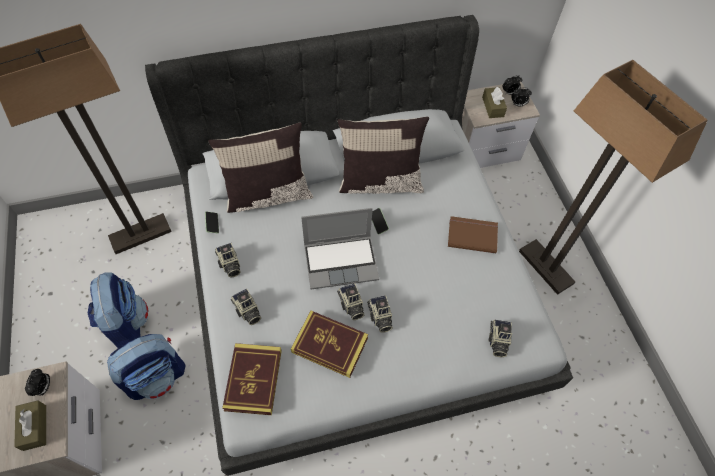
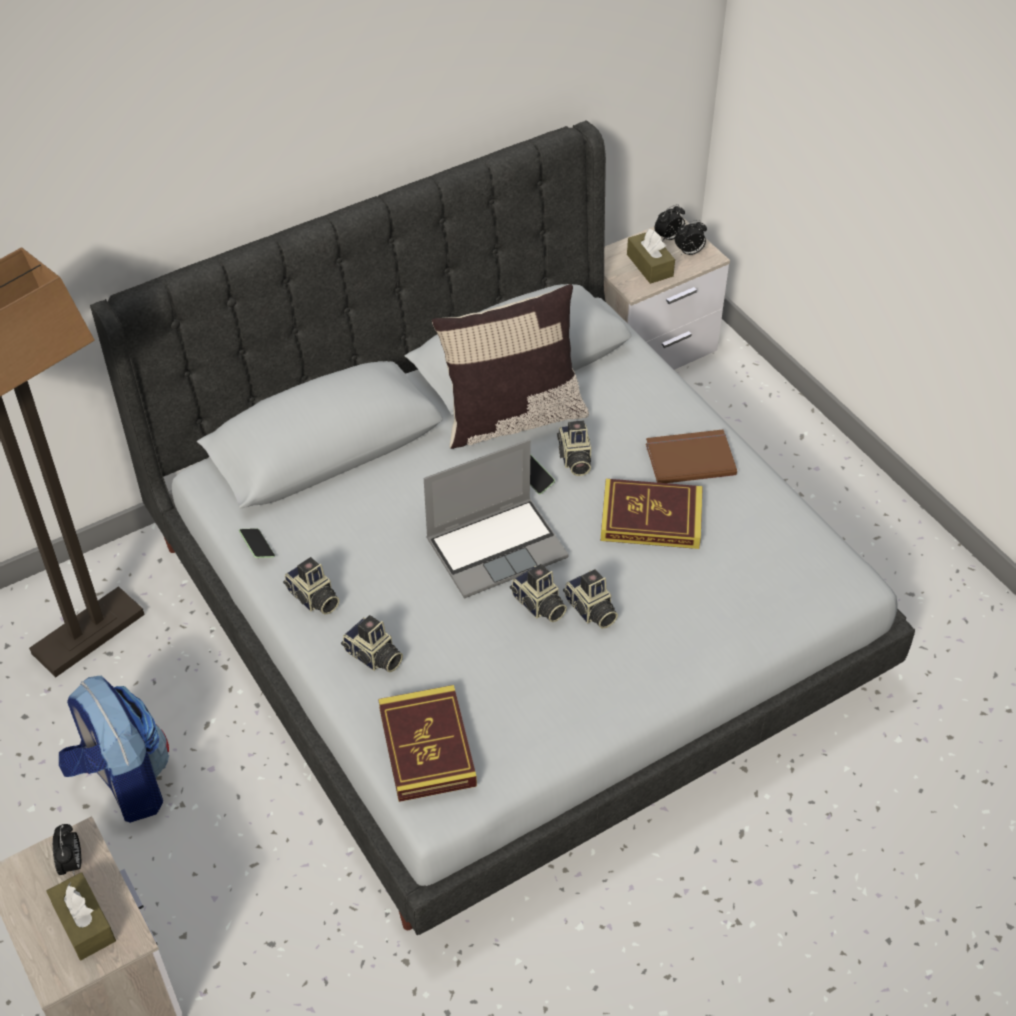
camera: 15 degrees left, 10 degrees down
backpack [107,334,186,400] -> none
pillow [208,122,313,213] -> none
book [291,311,368,378] -> book moved to [601,479,703,549]
camera [488,319,512,357] -> camera moved to [557,420,591,476]
floor lamp [519,60,707,295] -> none

